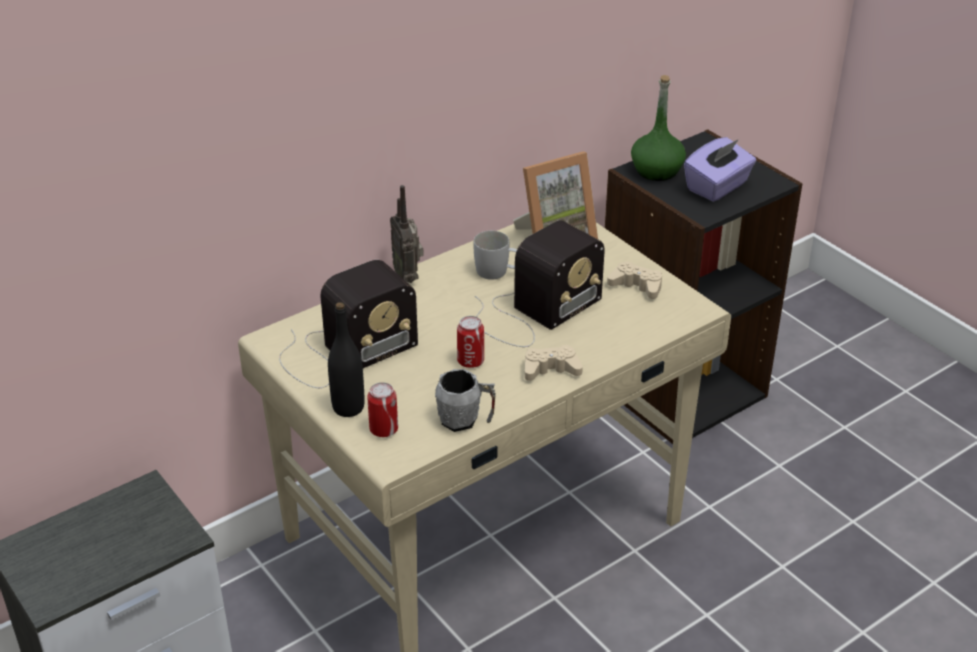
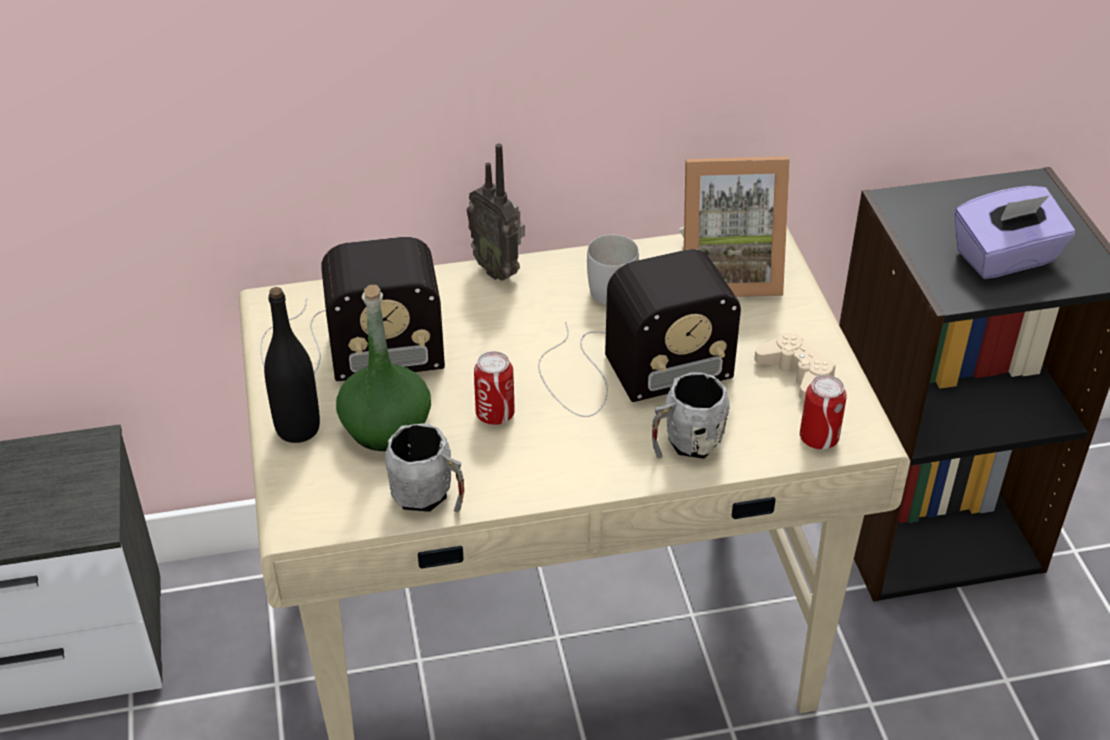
camera: 25 degrees right, 5 degrees up
can [368,382,398,437] -> can moved to [800,375,847,449]
radio [390,185,424,283] -> radio turned 45 degrees counterclockwise [467,143,525,281]
beige game controller [525,345,583,381] -> none
green bottle [631,75,686,181] -> green bottle moved to [336,285,431,451]
none -> grey mug [652,372,730,459]

